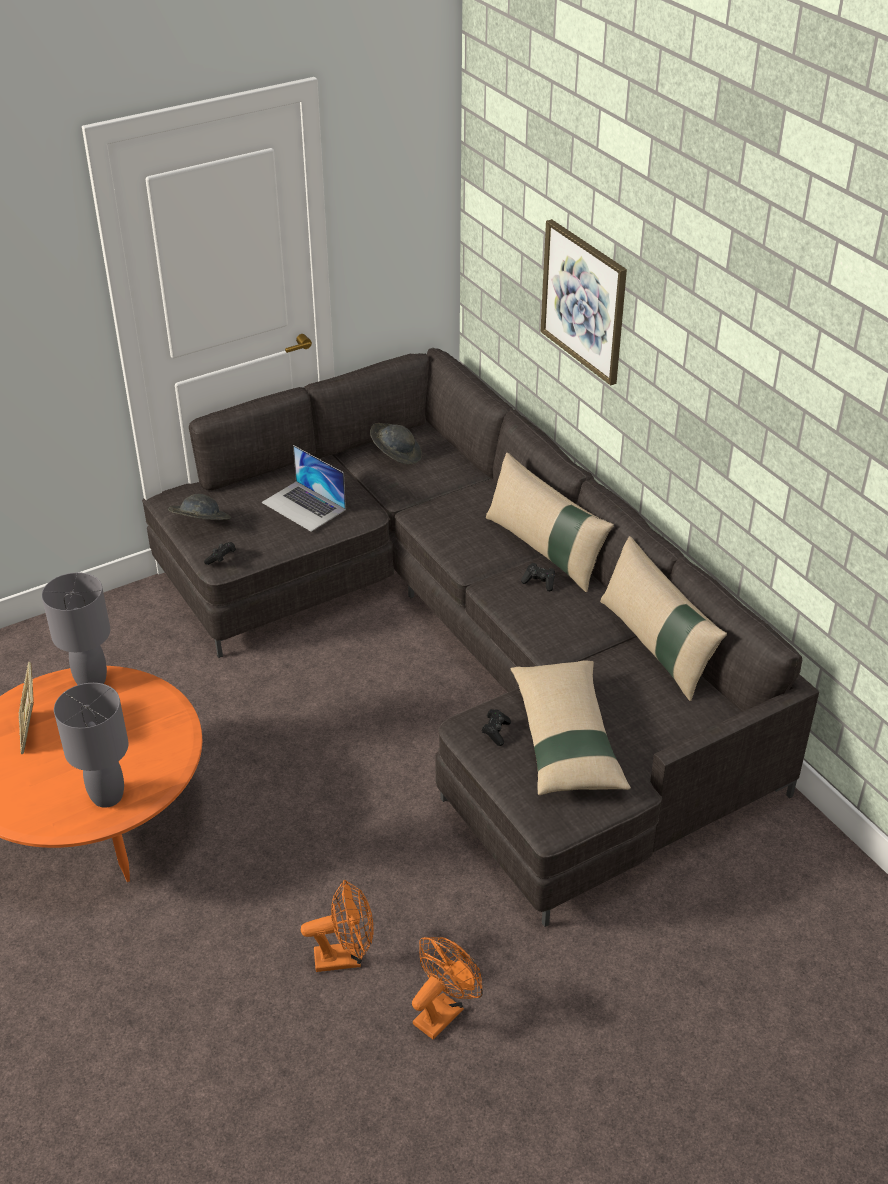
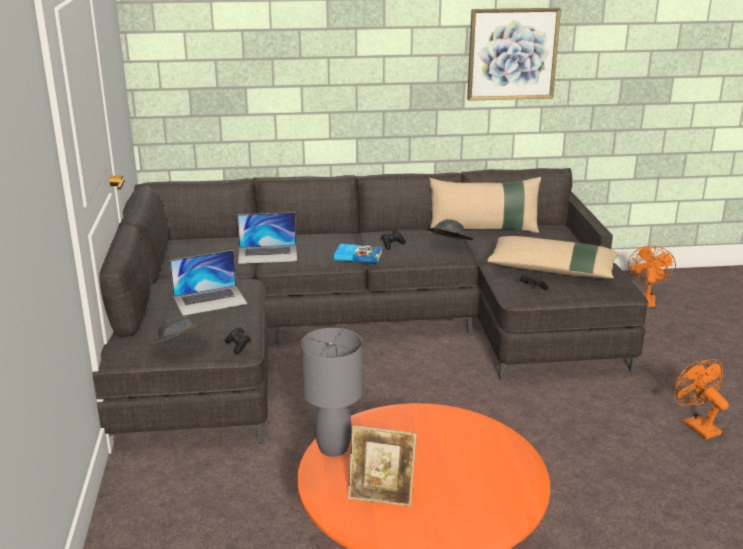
camera: 65 degrees left, 15 degrees down
grey table lamp [54,683,129,808] -> none
orange fan [301,880,374,972] -> orange fan moved to [628,246,676,307]
grey hat [370,423,422,464] -> grey hat moved to [426,219,474,240]
beige pillow [486,452,614,592] -> none
picture [541,219,627,385] -> picture moved to [467,8,561,101]
none -> laptop [237,212,297,264]
none -> book [334,244,382,263]

